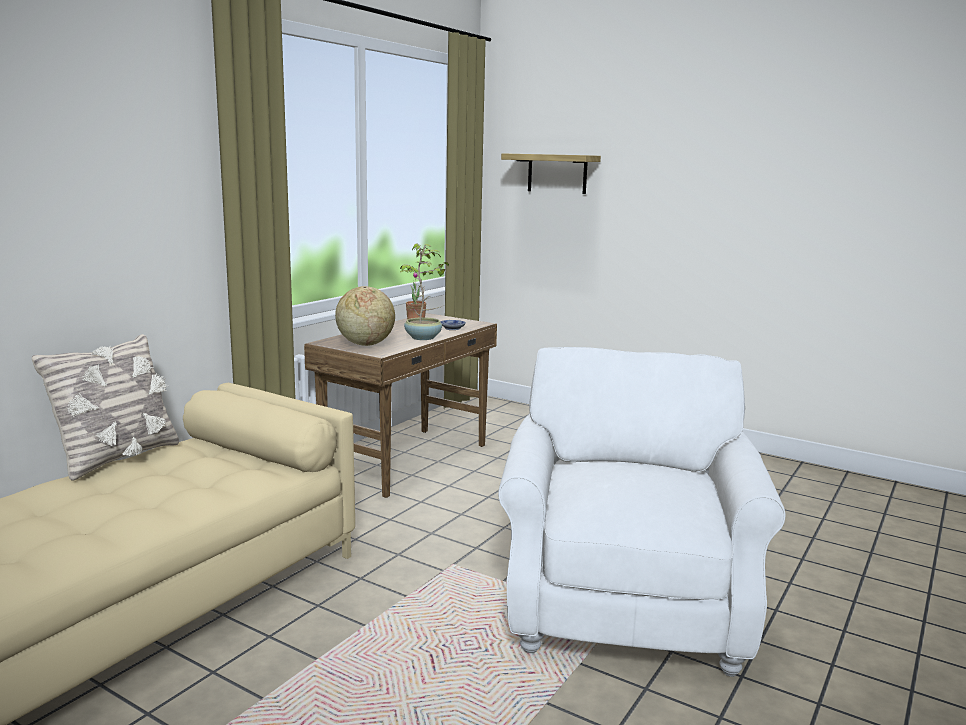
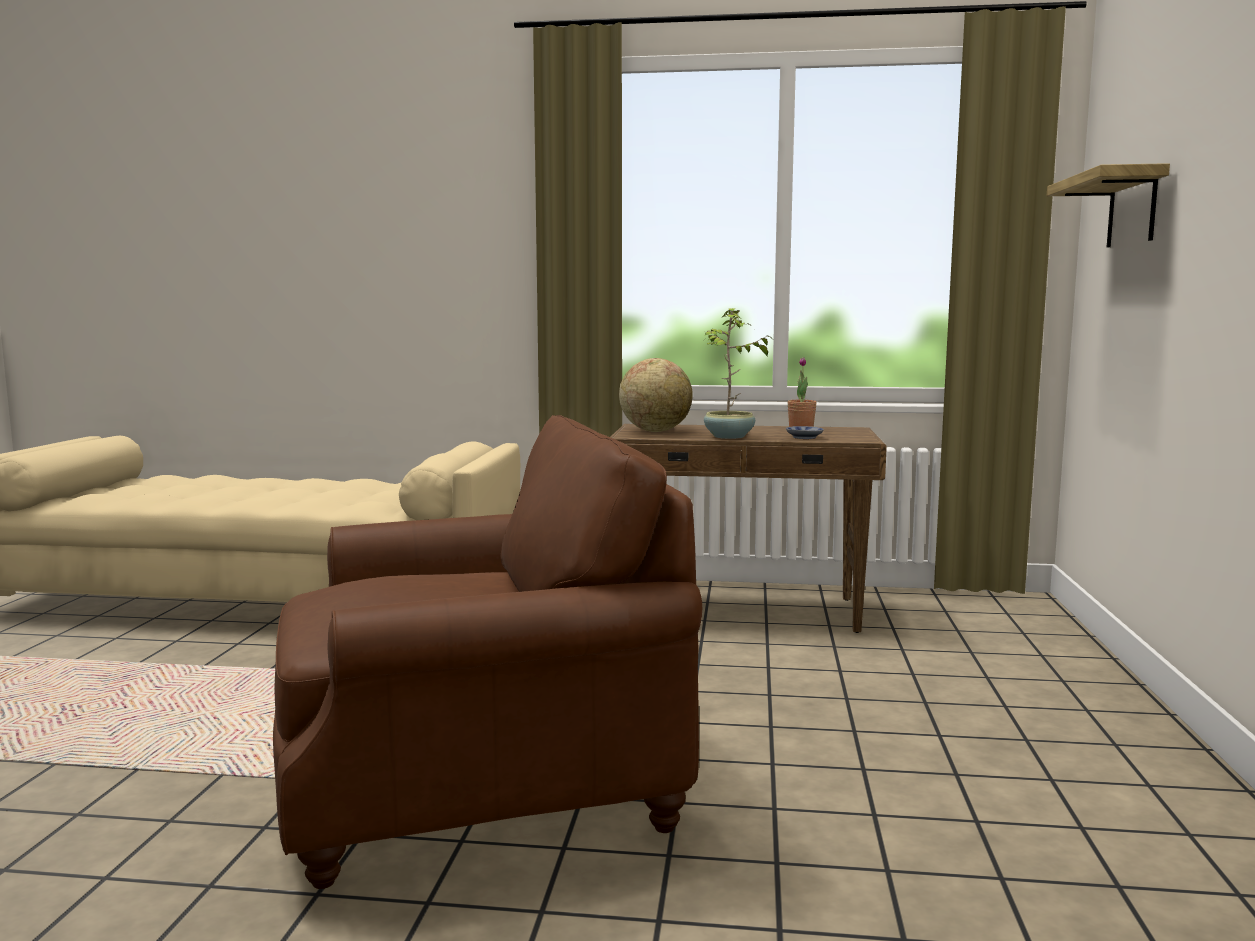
camera: 65 degrees right, 5 degrees down
beige pillow [32,334,179,480] -> none
white armchair [498,347,785,677] -> brown armchair [273,415,702,889]

